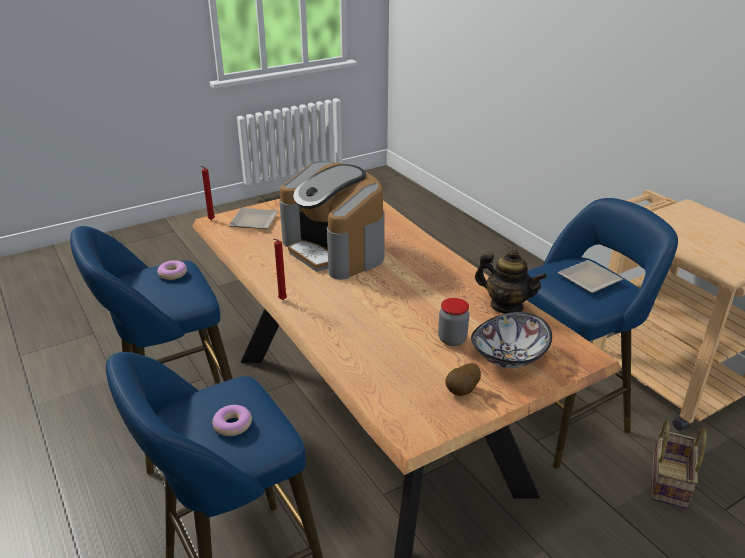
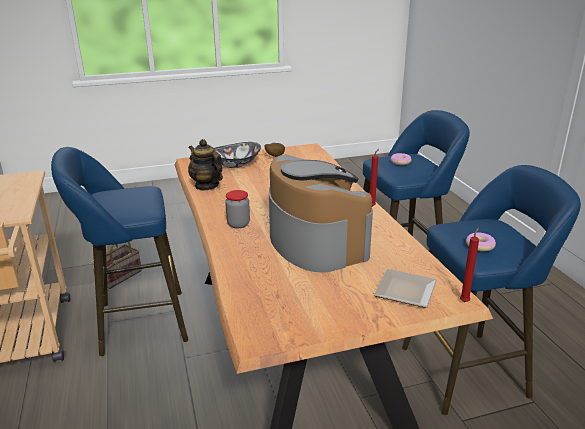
camera: 165 degrees left, 5 degrees down
jar [438,298,469,346] -> jar moved to [225,190,250,228]
plate [557,260,623,293] -> none

